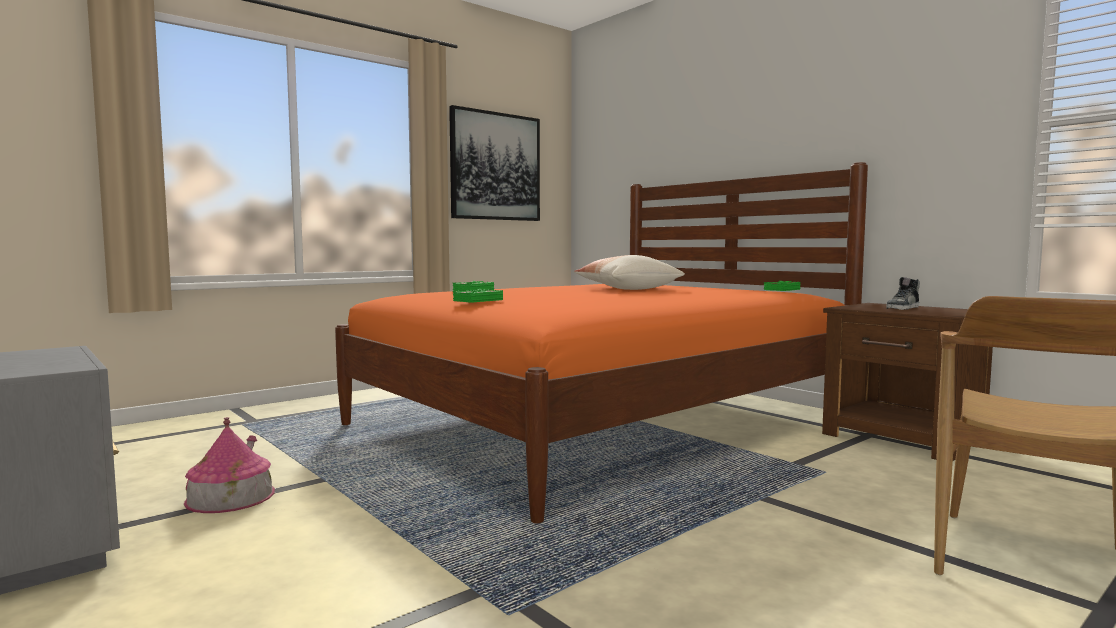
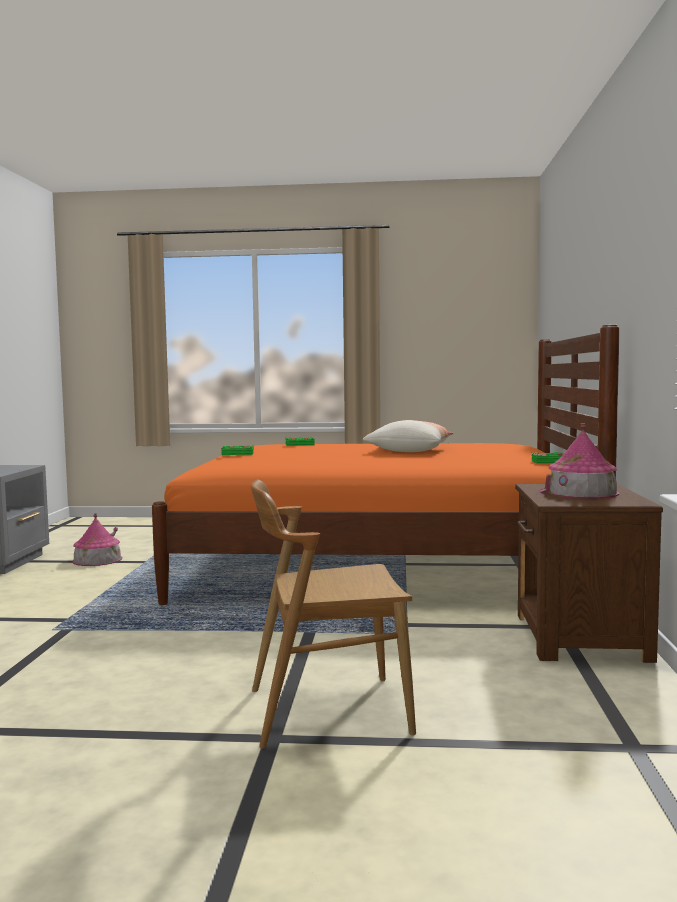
camera: 45 degrees right, 0 degrees up
picture [449,105,540,221] -> none
shoe [886,277,920,310] -> toy house [540,423,619,499]

